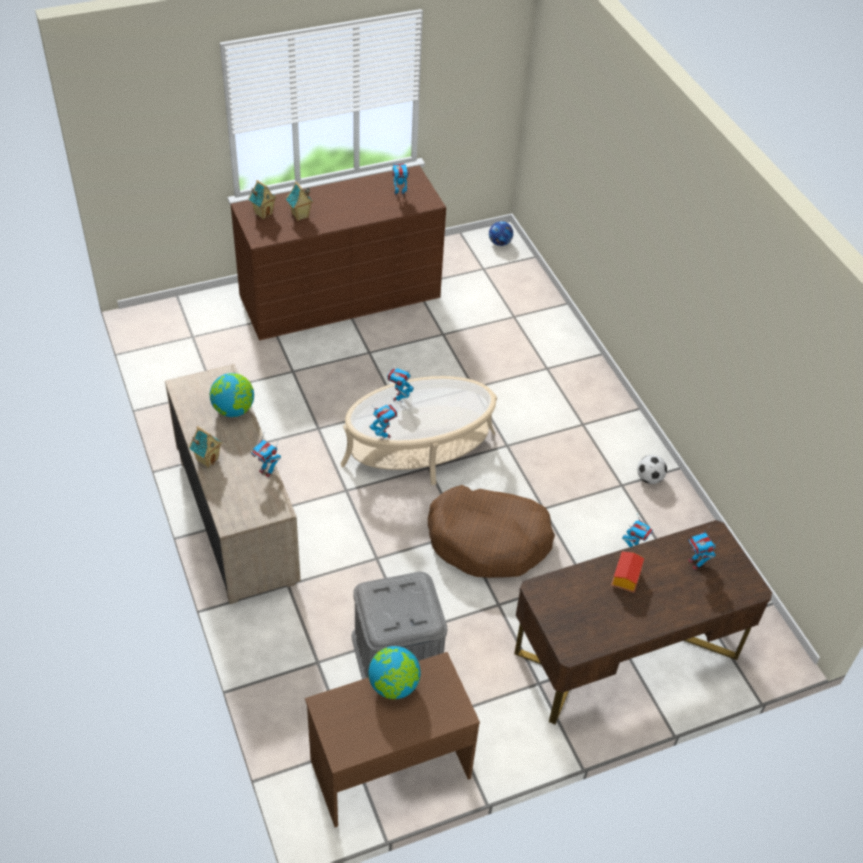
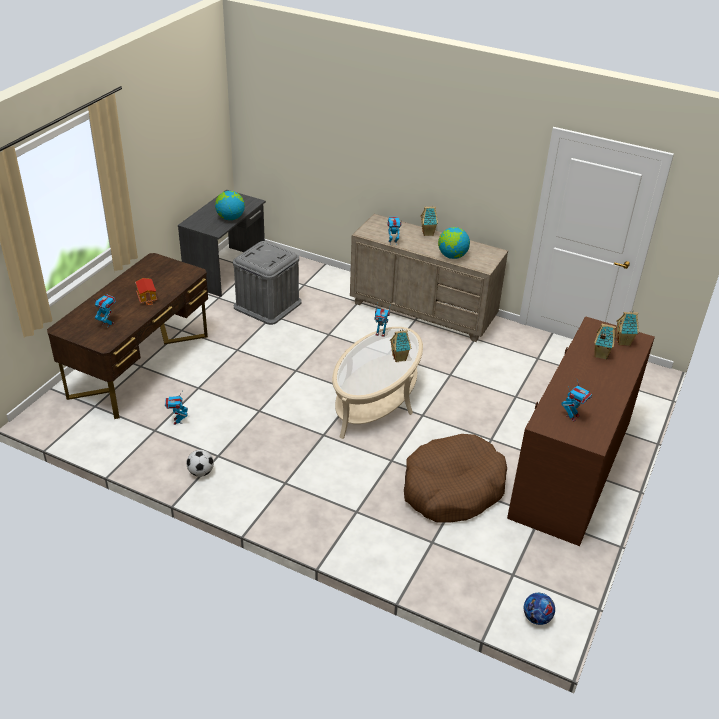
camera: 140 degrees right, 10 degrees down
brown desk [305,652,480,827] -> grey desk [178,190,266,297]
toy robot [387,368,414,403] -> toy house [390,329,411,362]
brown dog bed [428,485,555,578] -> brown dog bed moved to [404,434,507,523]

